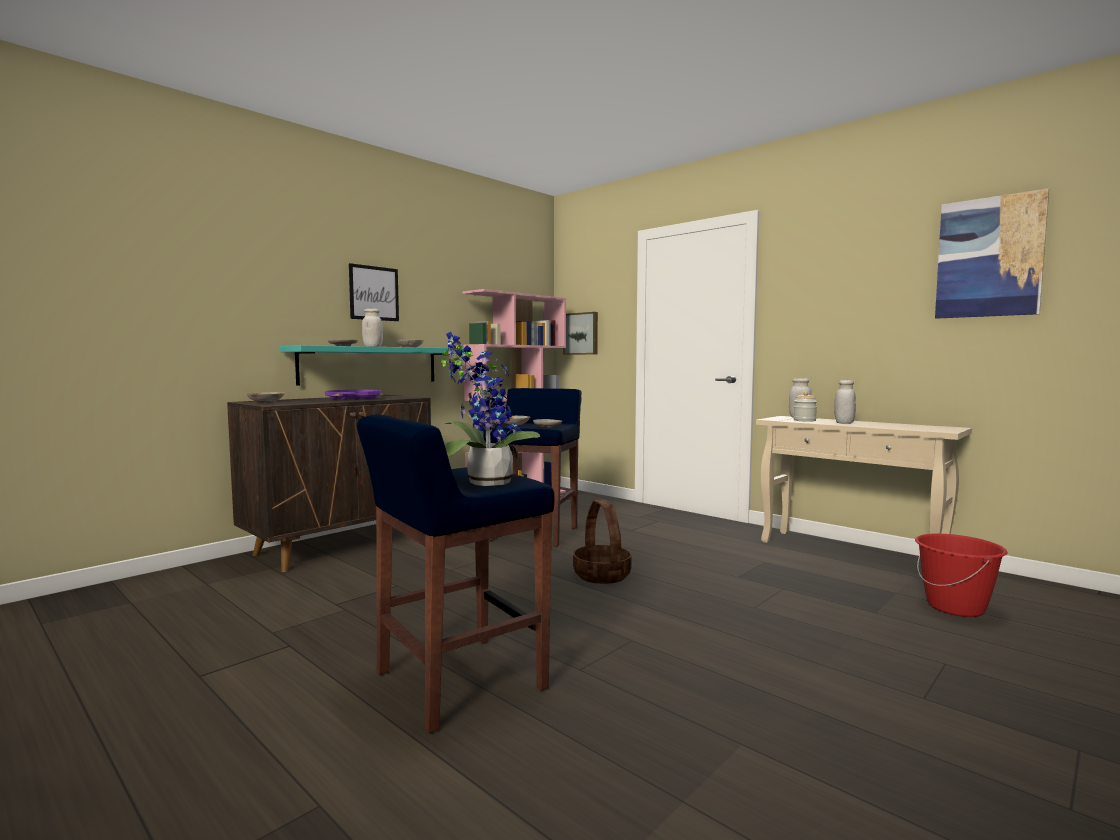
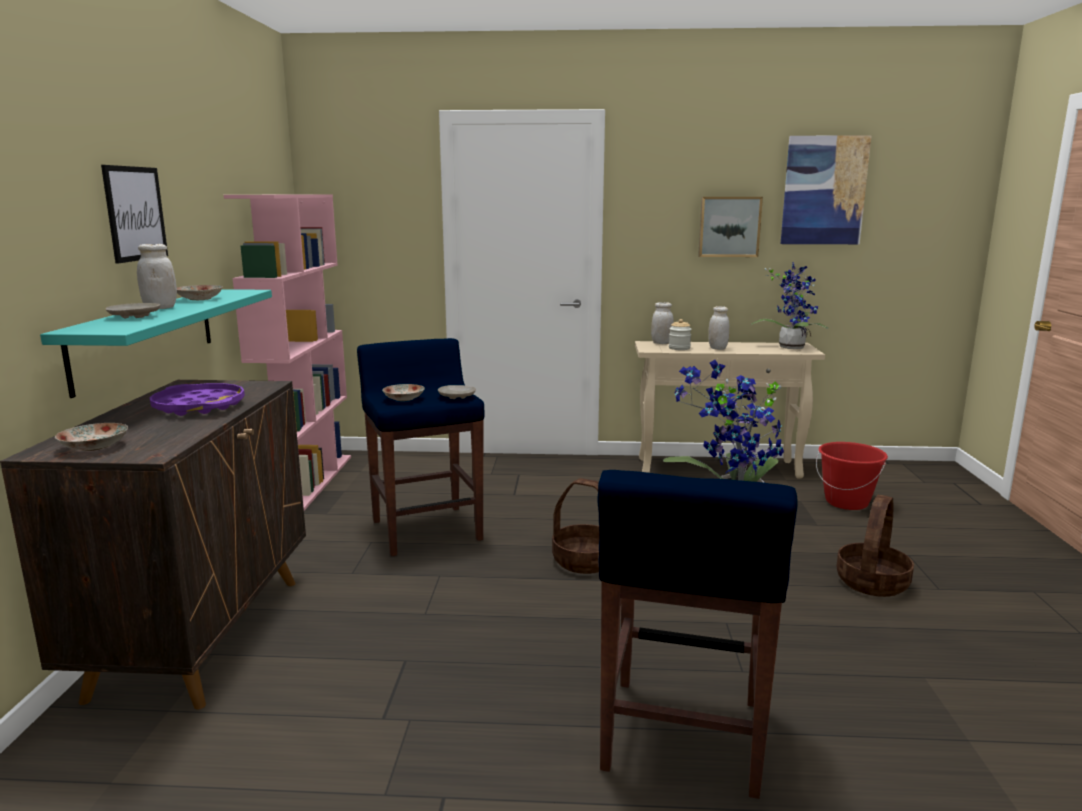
camera: 40 degrees left, 10 degrees up
picture [563,312,598,355] -> picture moved to [698,197,763,257]
none -> potted plant [751,261,829,349]
none -> basket [836,495,914,597]

